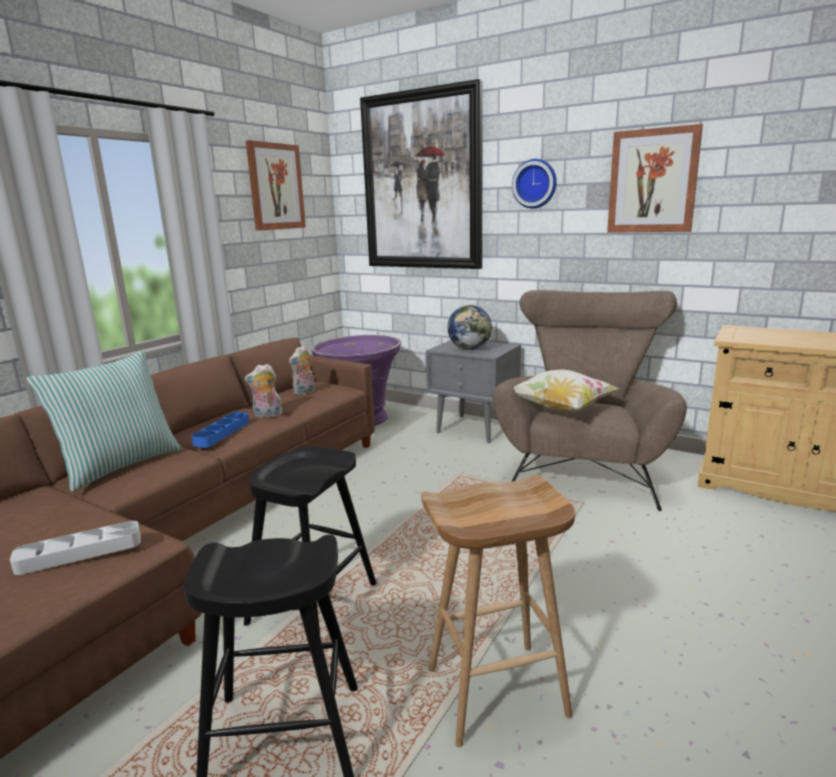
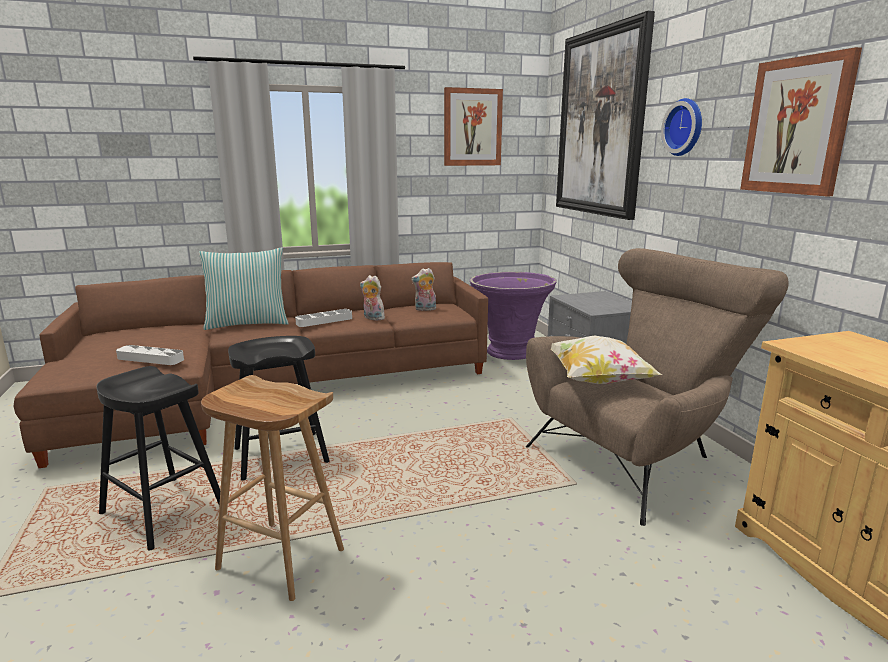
camera: 40 degrees right, 0 degrees up
blue tray [192,412,249,448] -> grey tray [295,309,352,327]
globe [447,305,492,350] -> none

